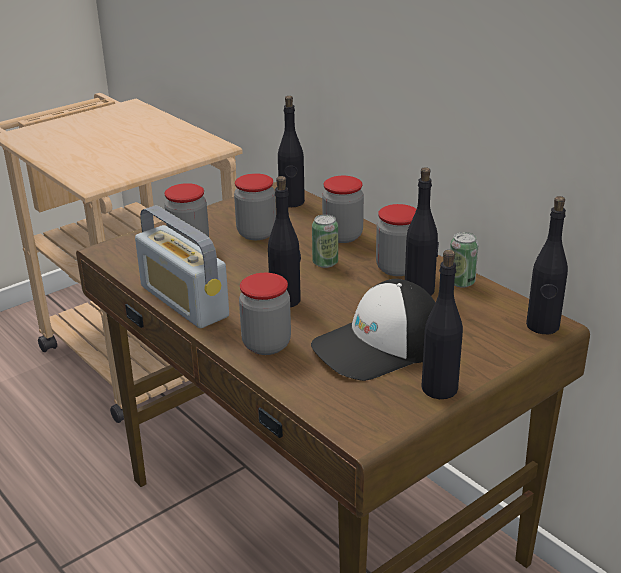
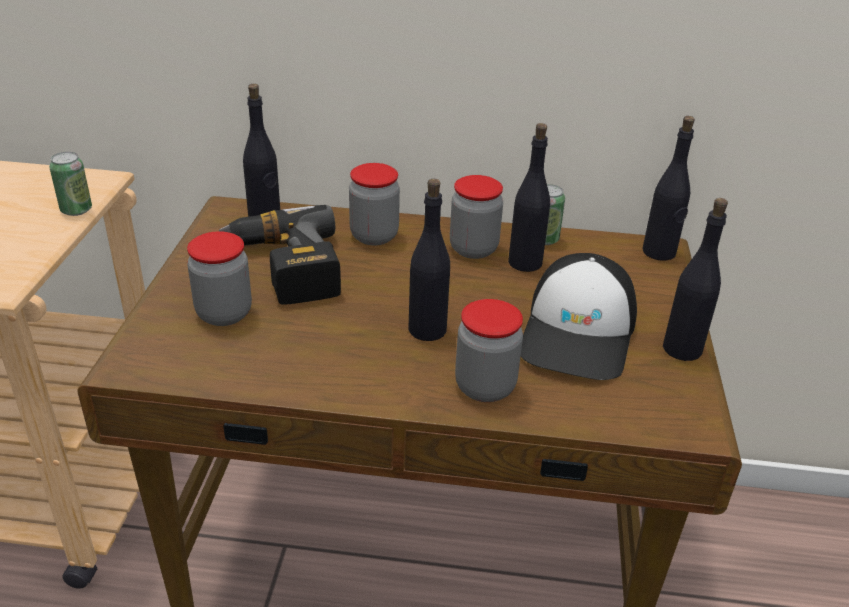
camera: 45 degrees left, 5 degrees up
radio [135,205,229,328] -> none
jar [234,173,276,240] -> power drill [219,205,341,305]
can [312,214,338,268] -> can moved to [49,152,92,216]

